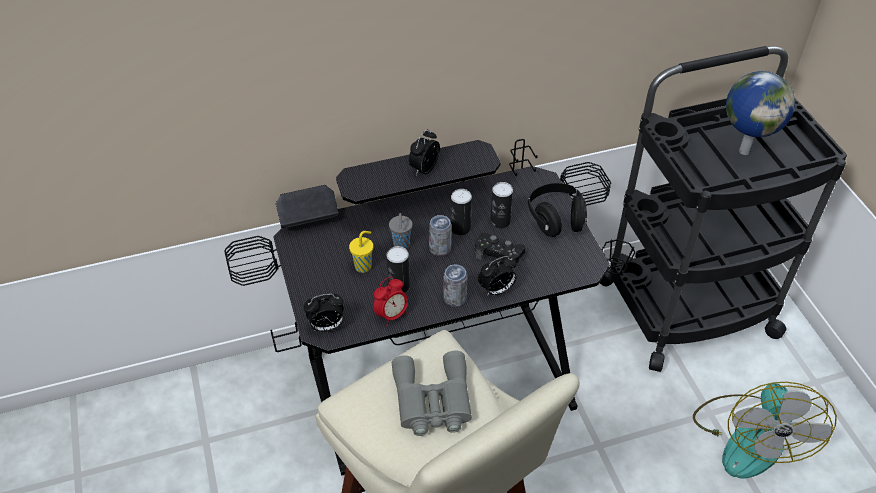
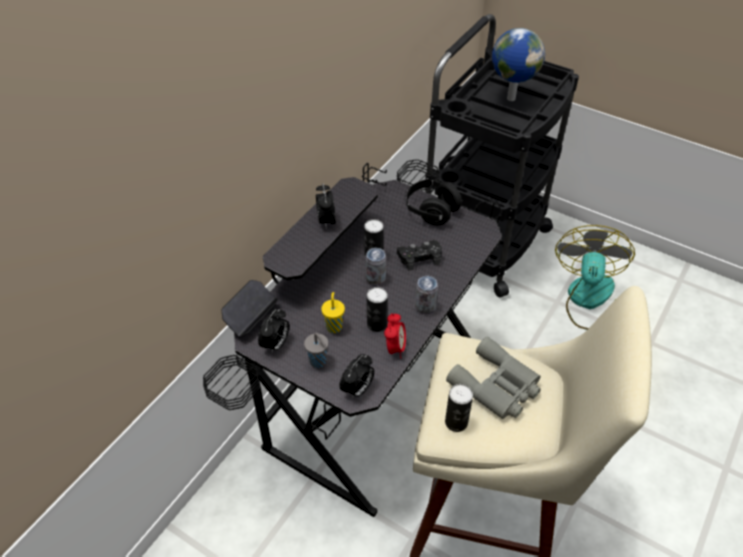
camera: 40 degrees left, 0 degrees up
grey cup [389,213,413,249] -> grey cup moved to [304,333,328,368]
alarm clock [478,256,517,296] -> alarm clock moved to [258,309,289,353]
can [490,182,513,229] -> can moved to [445,384,473,432]
fan [693,382,837,479] -> fan turned 135 degrees counterclockwise [555,225,635,330]

